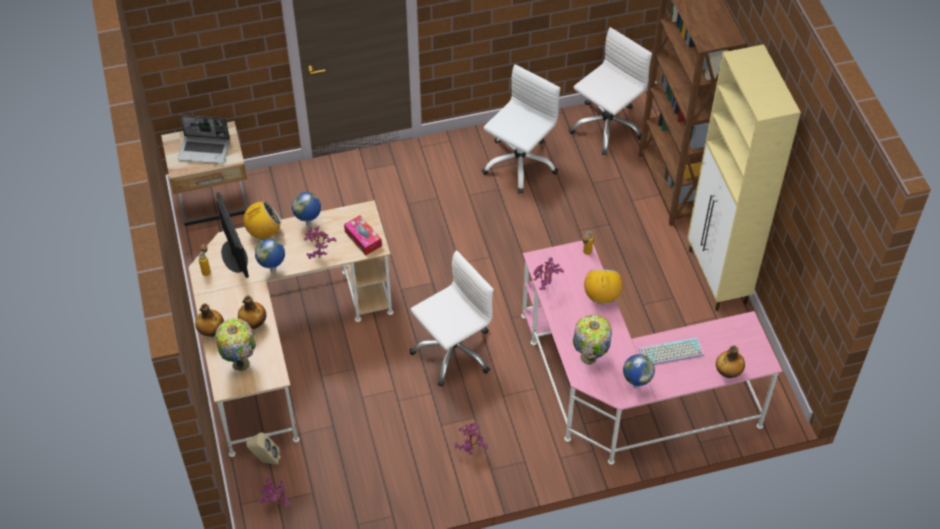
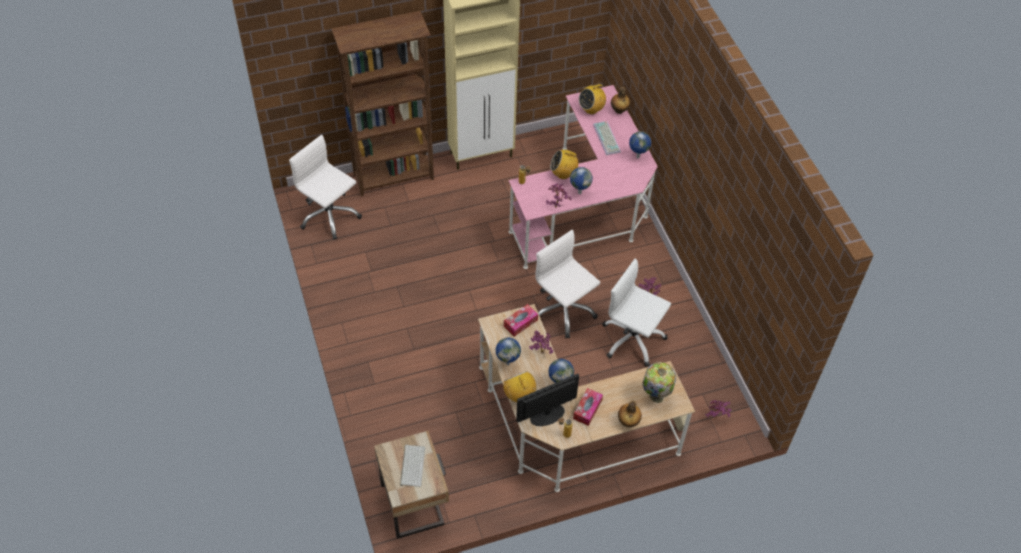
camera: 95 degrees left, 0 degrees up
laptop [177,115,230,164] -> keyboard [400,445,425,487]
bottle [238,296,266,329] -> none
white office chair [482,64,560,194] -> white office chair moved to [602,258,671,367]
table lamp [573,315,612,365] -> none
none -> globe [570,167,593,194]
none -> tissue box [573,388,603,426]
none -> radio [579,81,606,114]

